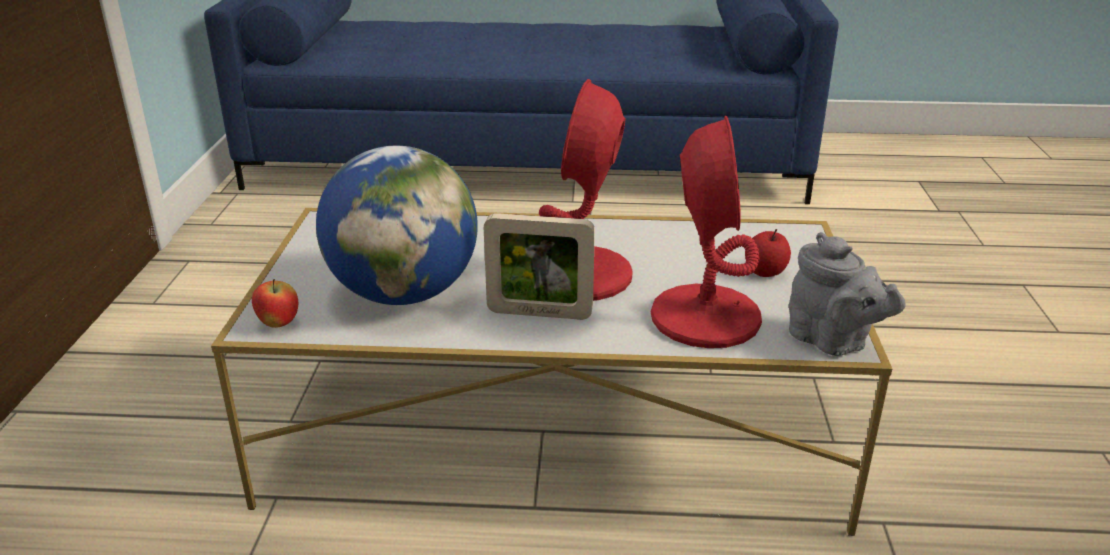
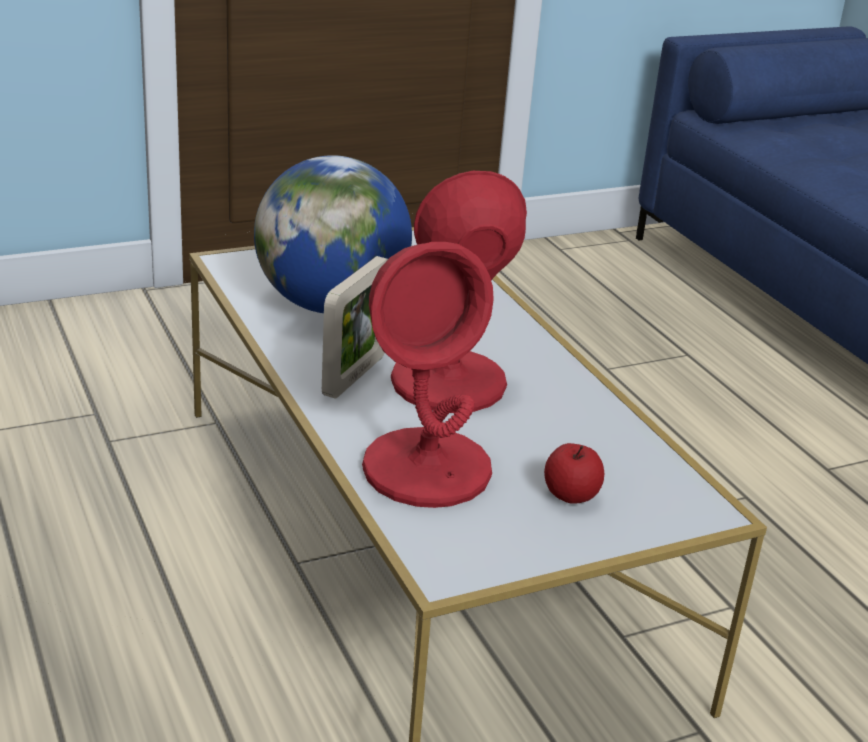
camera: 60 degrees right, 0 degrees up
apple [252,279,298,328] -> none
picture frame [484,213,595,320] -> picture frame turned 135 degrees counterclockwise [322,256,388,398]
grey teapot [789,232,905,356] -> none

